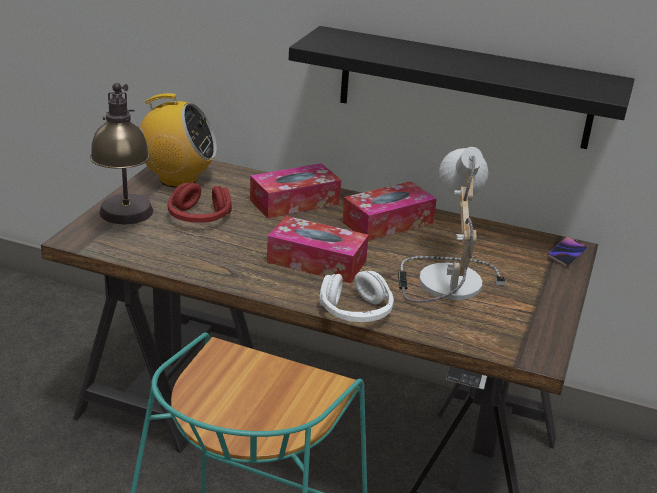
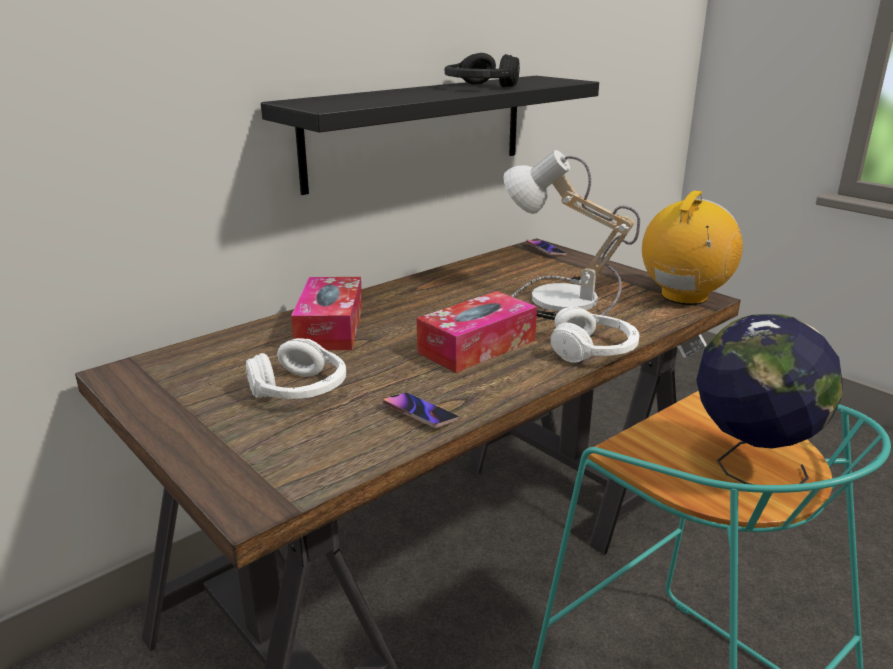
camera: 60 degrees left, 5 degrees down
table lamp [90,83,153,224] -> none
radio [130,93,217,188] -> radio moved to [642,190,743,305]
red headphones [168,183,232,223] -> white headphones [246,338,346,399]
tissue box [342,181,437,241] -> none
none -> phone [383,393,459,428]
none -> black headphones [445,53,520,87]
none -> globe [696,314,843,485]

